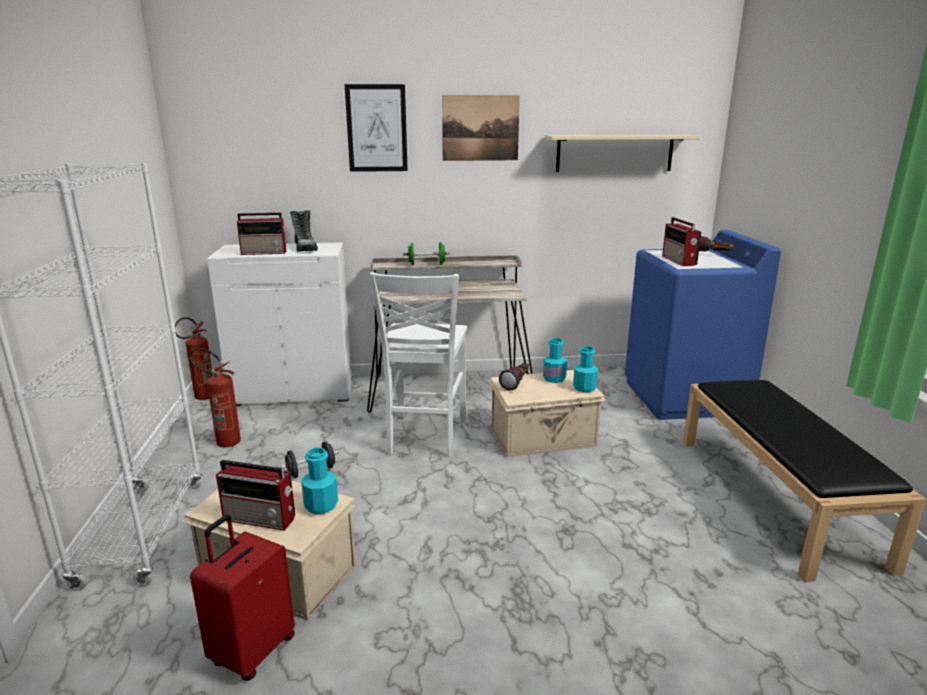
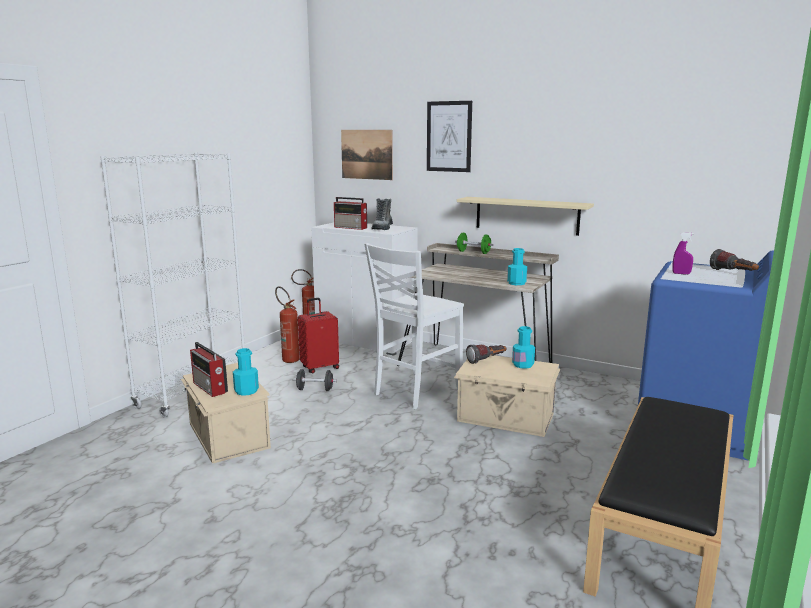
camera: 35 degrees right, 5 degrees down
red suitcase [190,515,295,681] -> red suitcase moved to [298,298,339,374]
picture [442,95,520,161] -> picture moved to [341,130,393,180]
beige shelf [545,134,700,172] -> beige shelf moved to [457,197,594,236]
turquoise bottle [573,346,598,392] -> turquoise bottle moved to [507,248,527,285]
radio [662,217,702,266] -> purple spray bottle [672,232,694,275]

